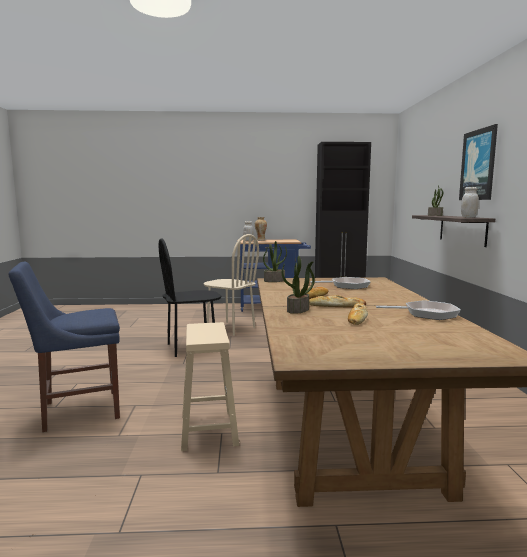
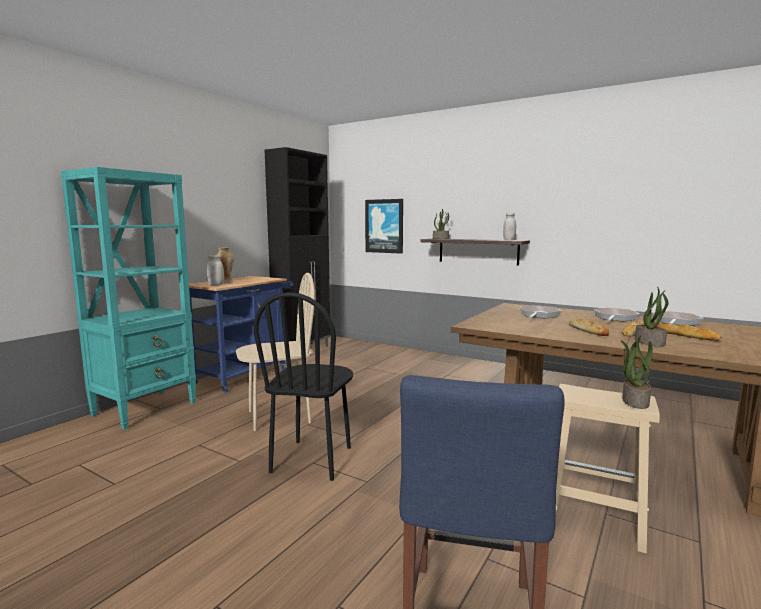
camera: 55 degrees left, 0 degrees up
potted plant [263,241,287,282] -> potted plant moved to [621,335,653,409]
picture [459,124,498,200] -> picture moved to [365,199,403,254]
none -> turquoise bookcase [61,167,196,429]
none -> frying pan [594,308,640,321]

